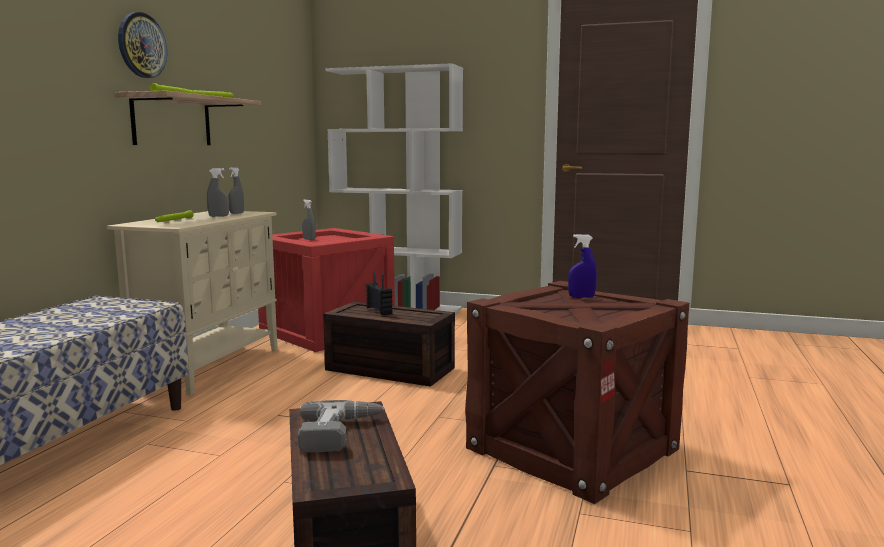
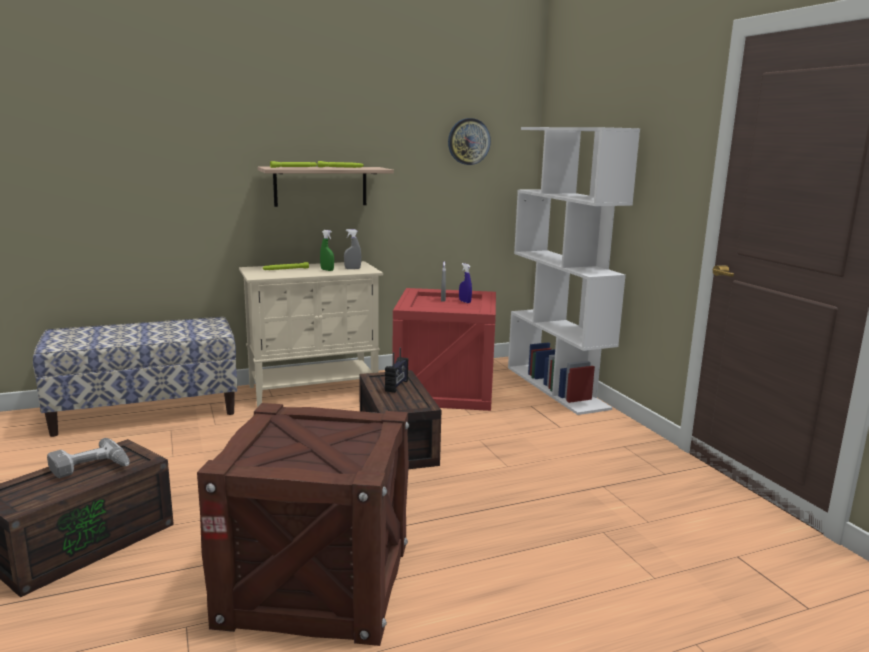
camera: 50 degrees right, 5 degrees up
wall clock [118,12,167,78] -> wall clock moved to [448,118,491,165]
grey spray bottle [207,168,229,217] -> green spray bottle [320,230,334,271]
blue spray bottle [568,234,597,298] -> blue spray bottle moved to [459,263,472,303]

